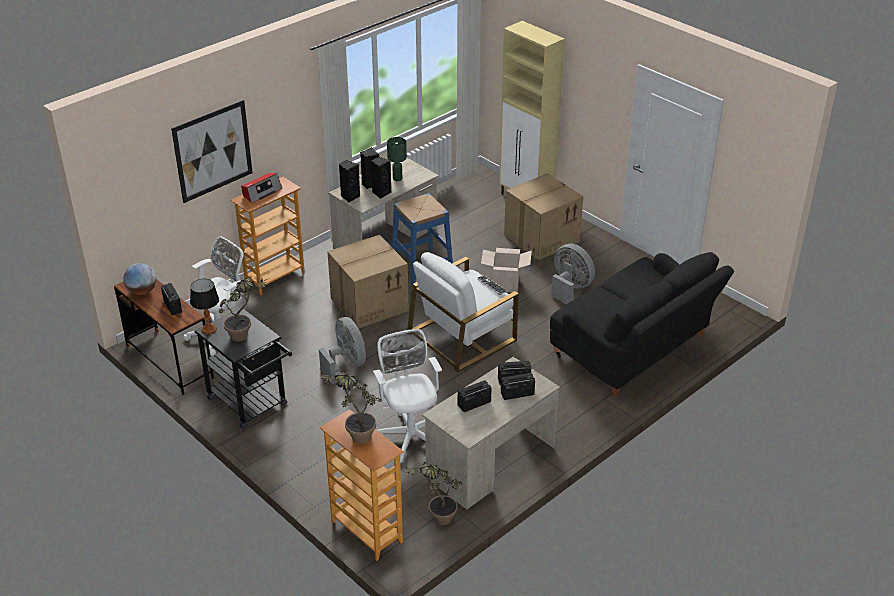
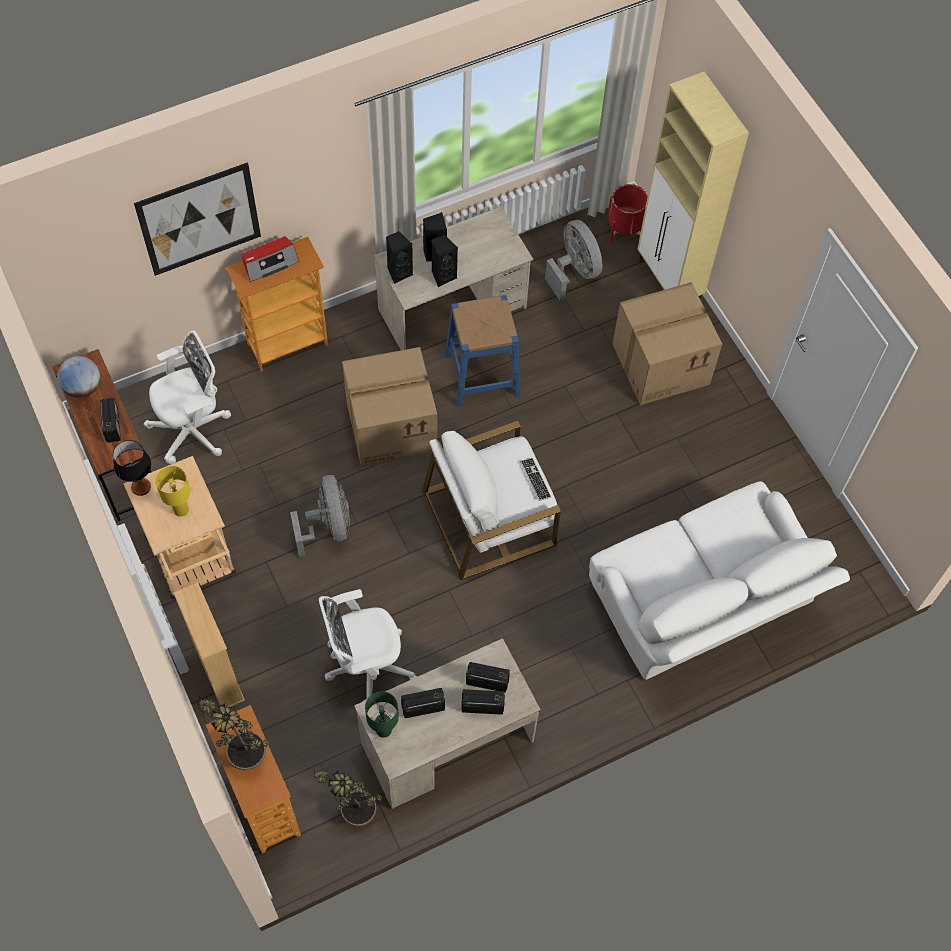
camera: 15 degrees right, 25 degrees up
black cart [194,307,292,429] -> beige cart [124,456,236,599]
potted plant [218,277,269,342] -> yellow table lamp [155,466,191,517]
white office chair [373,329,442,463] -> white office chair turned 105 degrees counterclockwise [319,589,417,701]
green table lamp [387,137,407,181] -> green table lamp moved to [365,691,399,738]
cardboard box [481,248,532,293] -> none
black sofa [550,252,734,397] -> white sofa [589,481,850,681]
grey fan [551,244,595,304] -> grey fan moved to [545,220,602,301]
none -> beige bookcase [173,582,245,709]
none -> red planter [607,184,648,244]

